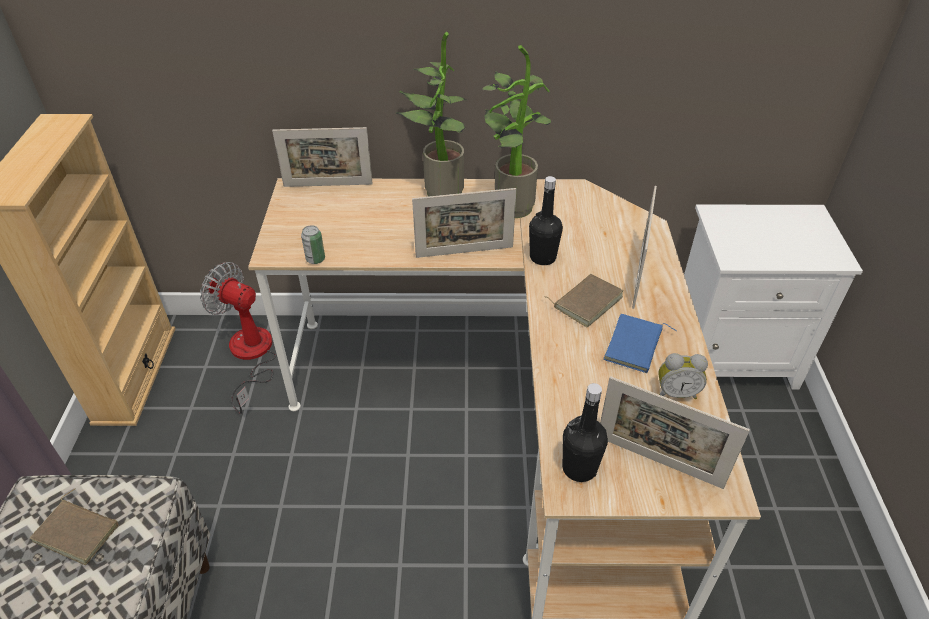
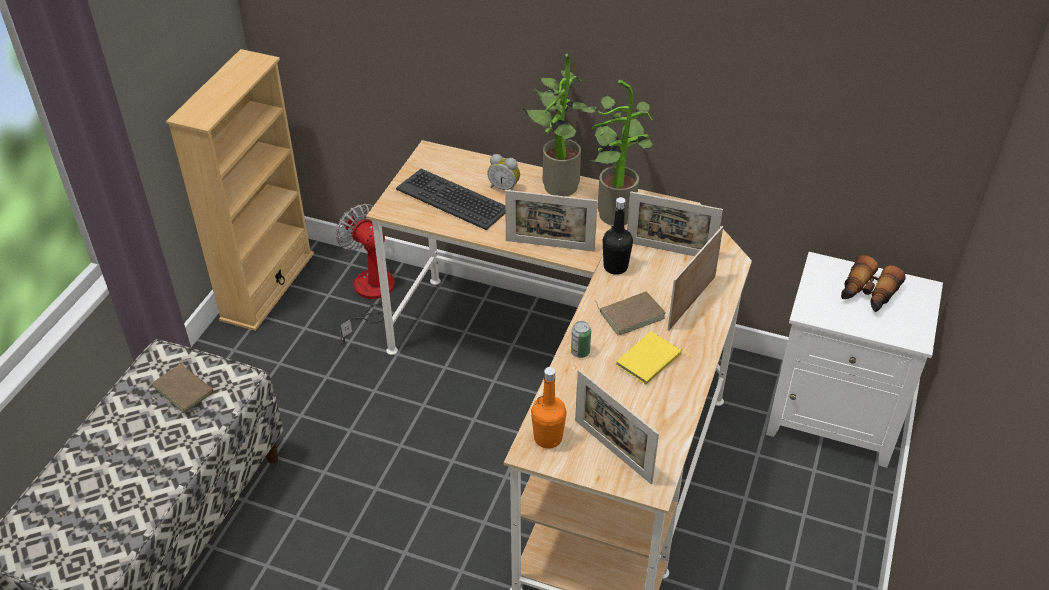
camera: 20 degrees right, 0 degrees up
picture frame [272,127,373,187] -> picture frame moved to [627,192,723,256]
can [301,225,325,264] -> can moved to [571,321,591,358]
black bottle [562,383,608,482] -> orange bottle [531,367,567,449]
blue book [603,314,677,373] -> yellow book [616,331,691,385]
alarm clock [658,353,708,399] -> alarm clock moved to [487,154,520,191]
none -> keyboard [396,169,505,230]
none -> binoculars [841,255,906,312]

